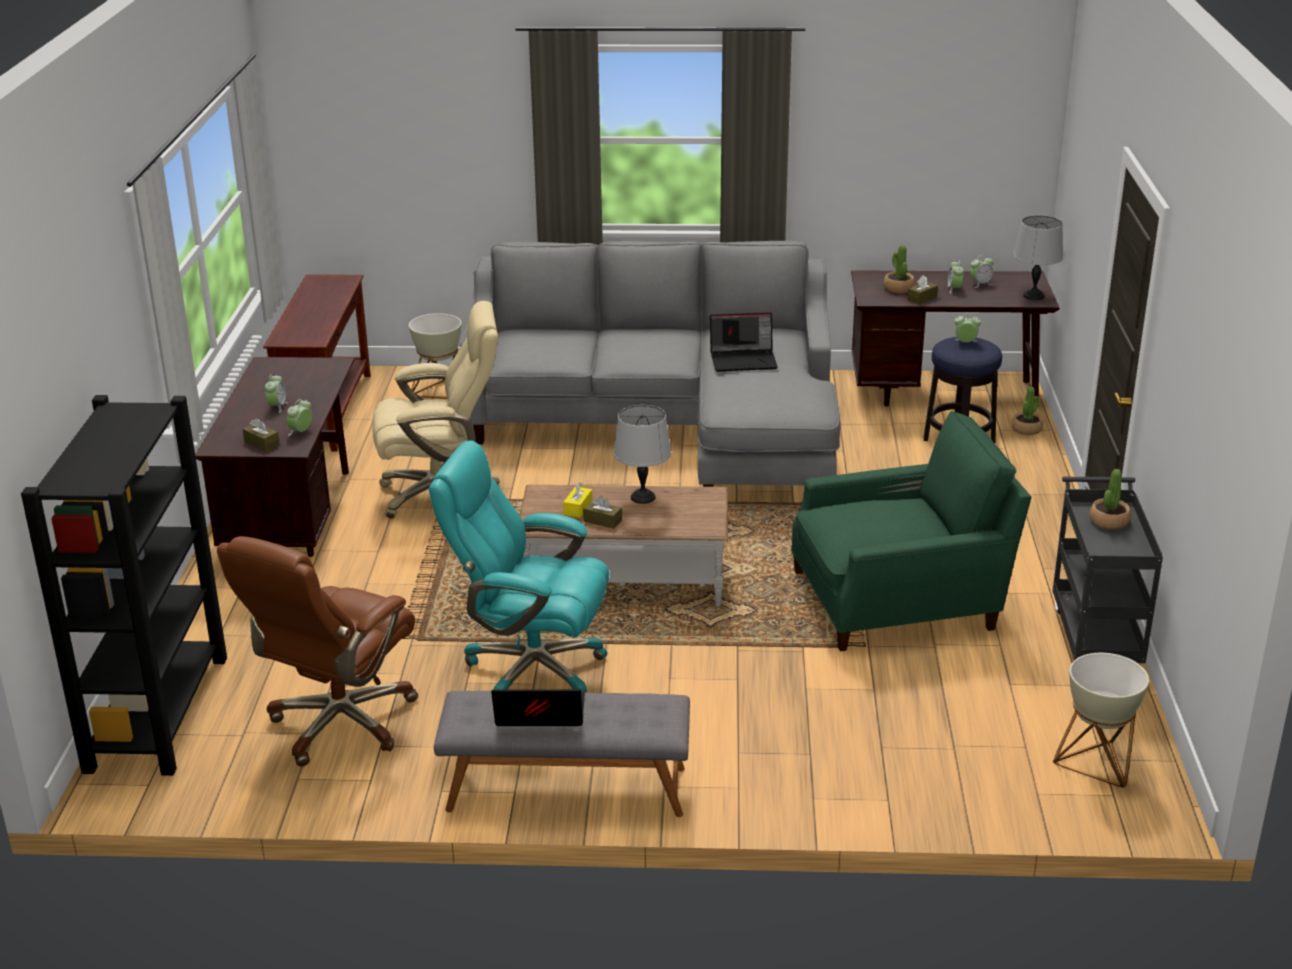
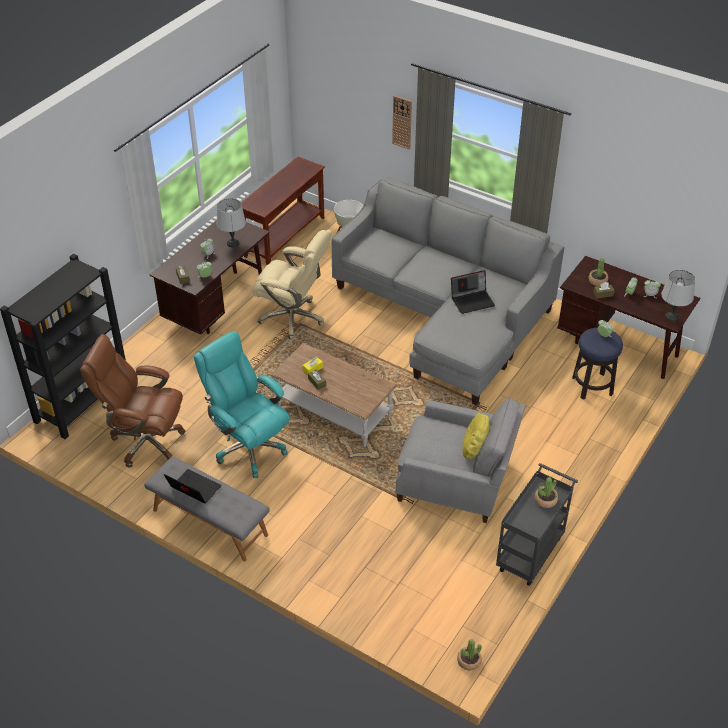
camera: 30 degrees right, 15 degrees up
brown office chair [217,536,418,767] -> brown office chair turned 45 degrees clockwise [80,334,185,468]
grey table lamp [614,405,671,504] -> grey table lamp moved to [216,198,246,247]
laptop [710,312,778,371] -> laptop turned 45 degrees counterclockwise [451,270,495,314]
green armchair [791,411,1031,651] -> grey armchair [395,397,526,523]
potted plant [1011,387,1043,435] -> potted plant moved to [457,639,482,671]
planter [1053,653,1149,787] -> none
none -> wall clock [392,95,412,150]
none -> yellow pillow [463,413,490,460]

